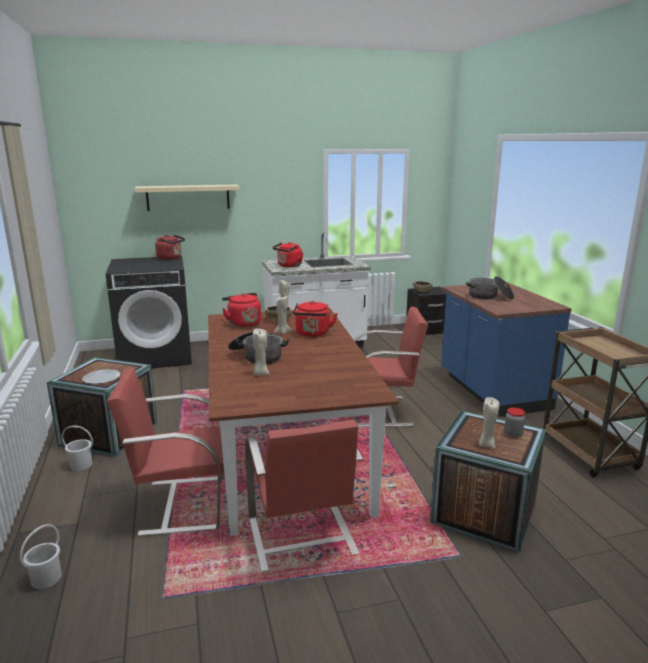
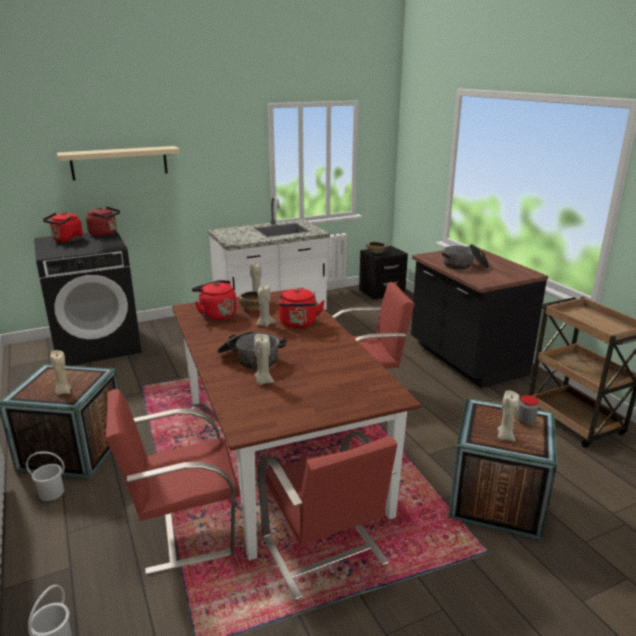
camera: 10 degrees left, 5 degrees up
plate [82,369,121,384] -> beige candle [50,350,72,395]
red kettle [272,242,303,267] -> red kettle moved to [43,212,83,242]
blue counter [441,282,571,417] -> black counter [411,246,548,388]

